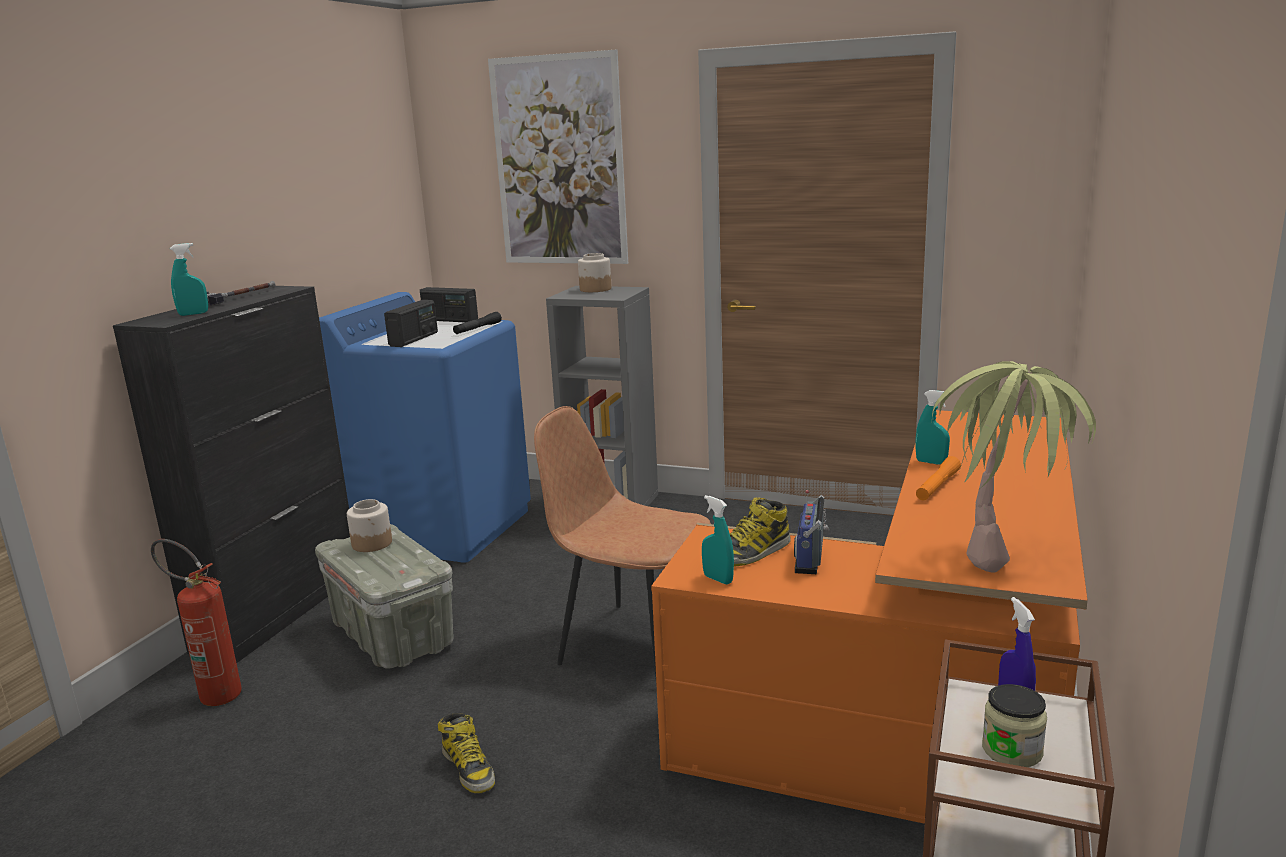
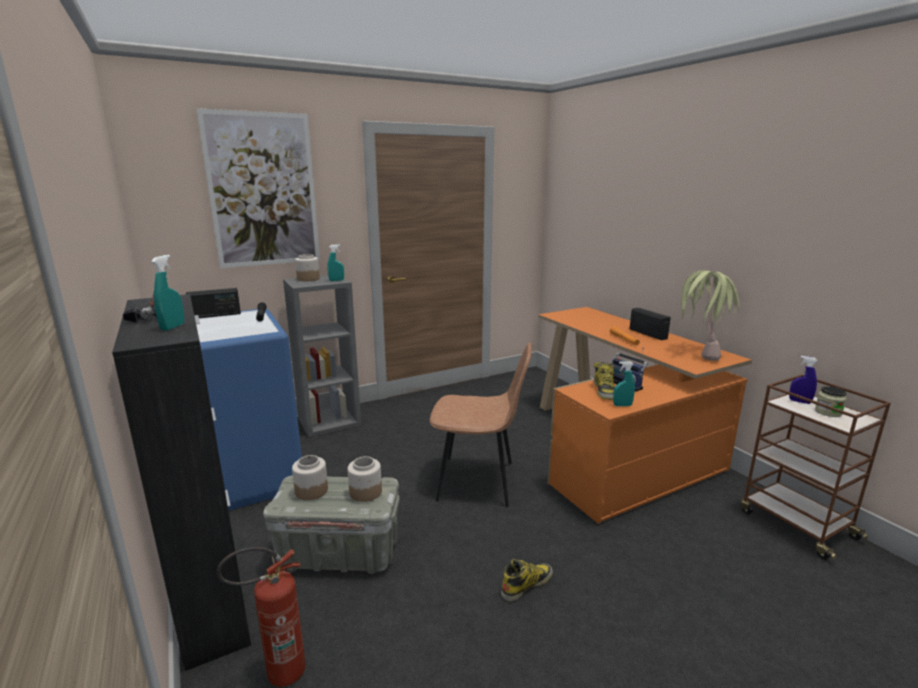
camera: 50 degrees left, 0 degrees up
radio [384,300,438,347] -> radio moved to [629,308,671,340]
boot [438,713,495,793] -> boot turned 45 degrees counterclockwise [501,559,553,601]
brown chair [534,406,711,688] -> brown chair turned 150 degrees counterclockwise [430,342,531,507]
turquoise spray bottle [916,390,950,465] -> turquoise spray bottle moved to [328,244,344,281]
none -> jar [347,456,382,502]

